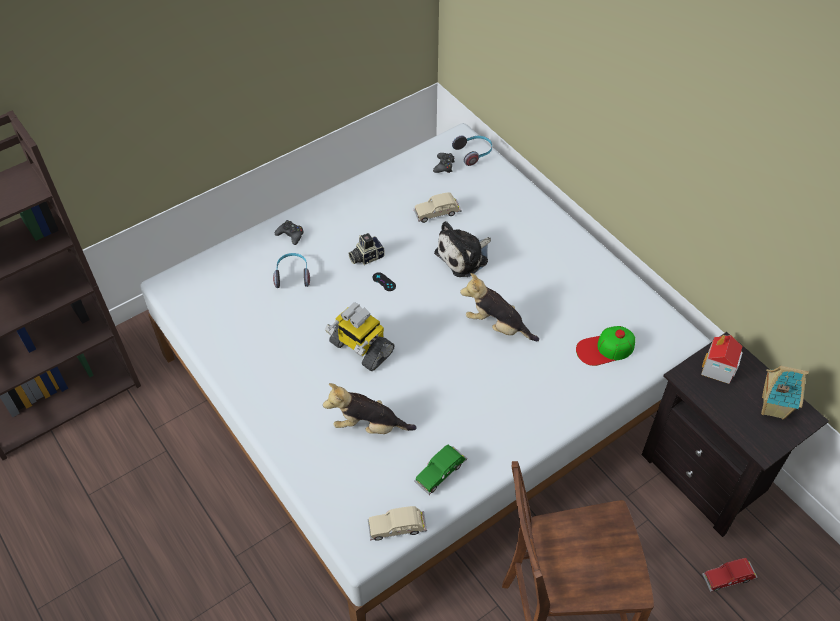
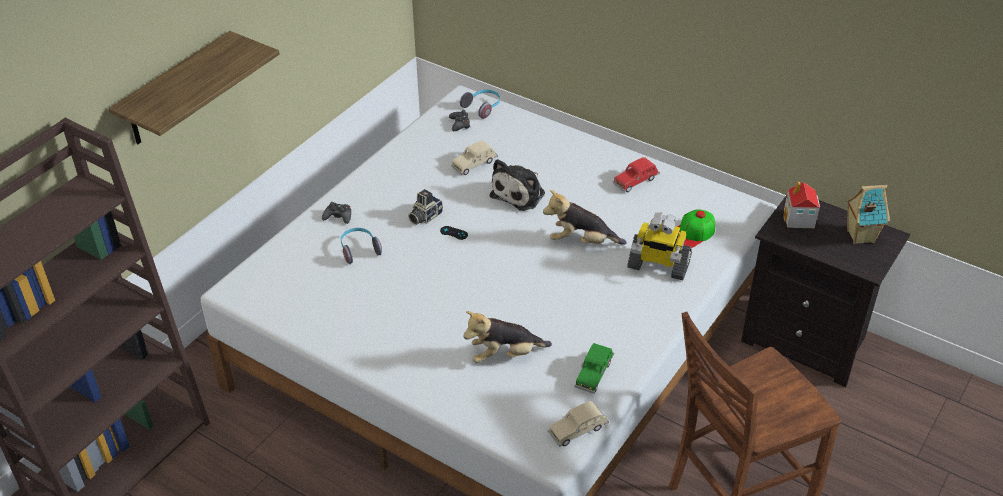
camera: 20 degrees left, 10 degrees down
toy robot [325,302,395,371] -> toy robot moved to [627,213,692,280]
red toy car [702,558,758,592] -> red toy car moved to [613,157,660,192]
none -> shelf [108,31,280,144]

